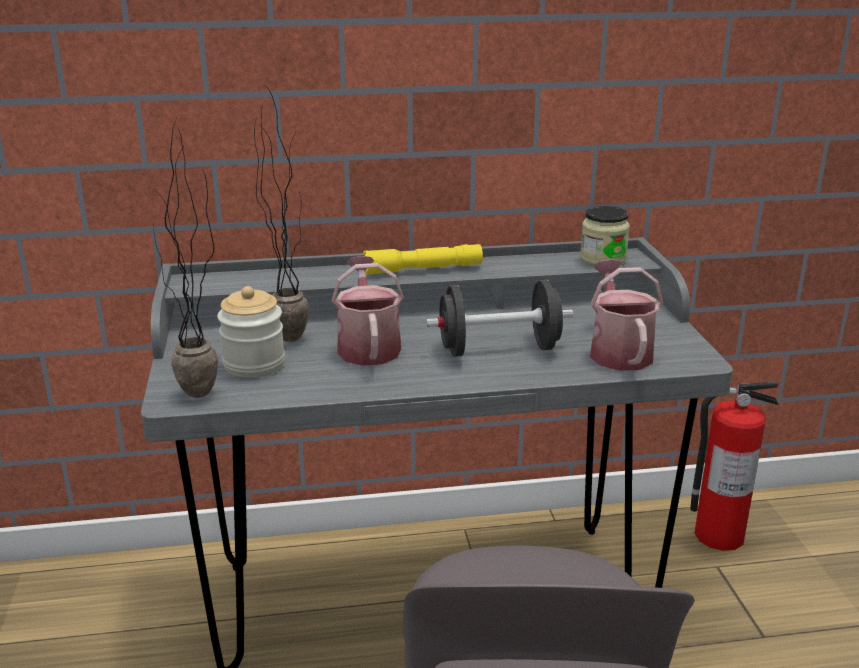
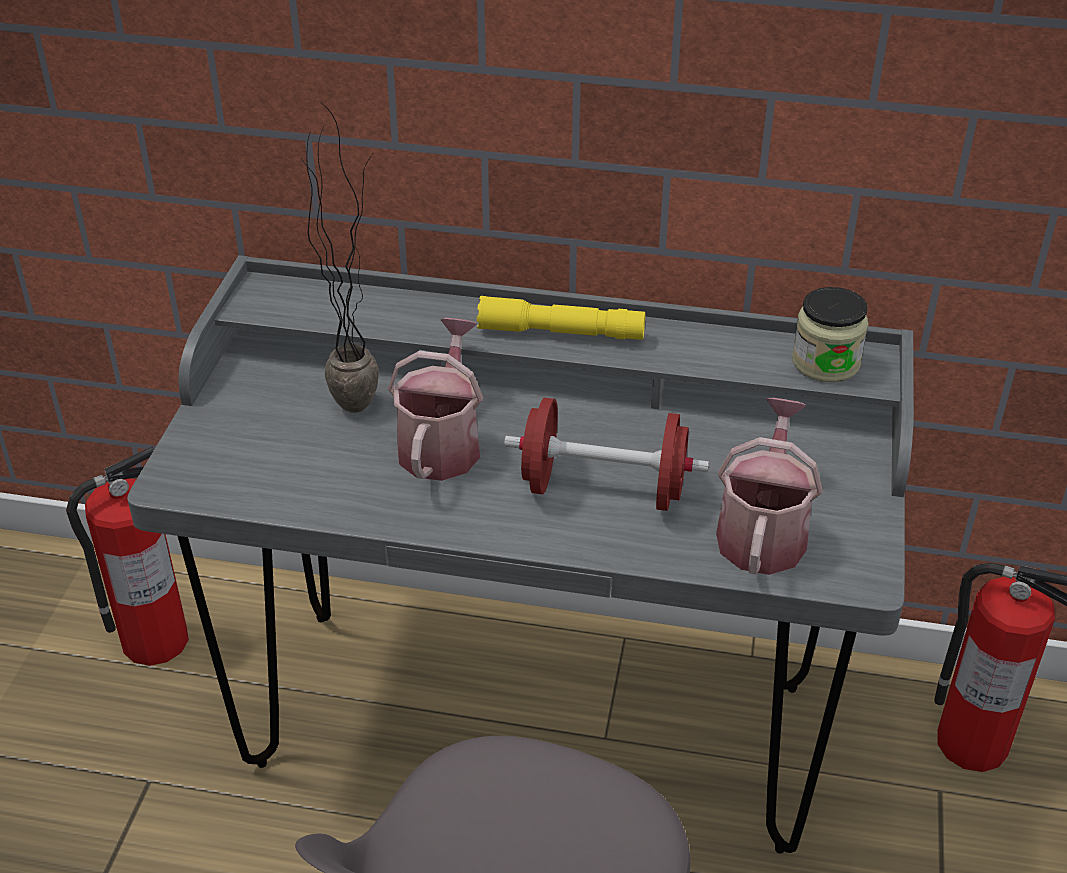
camera: 20 degrees right, 15 degrees up
potted plant [153,120,218,398] -> none
jar [217,286,285,378] -> none
black dumbbell [426,280,573,357] -> red dumbbell [504,398,709,511]
none -> fire extinguisher [66,446,189,666]

